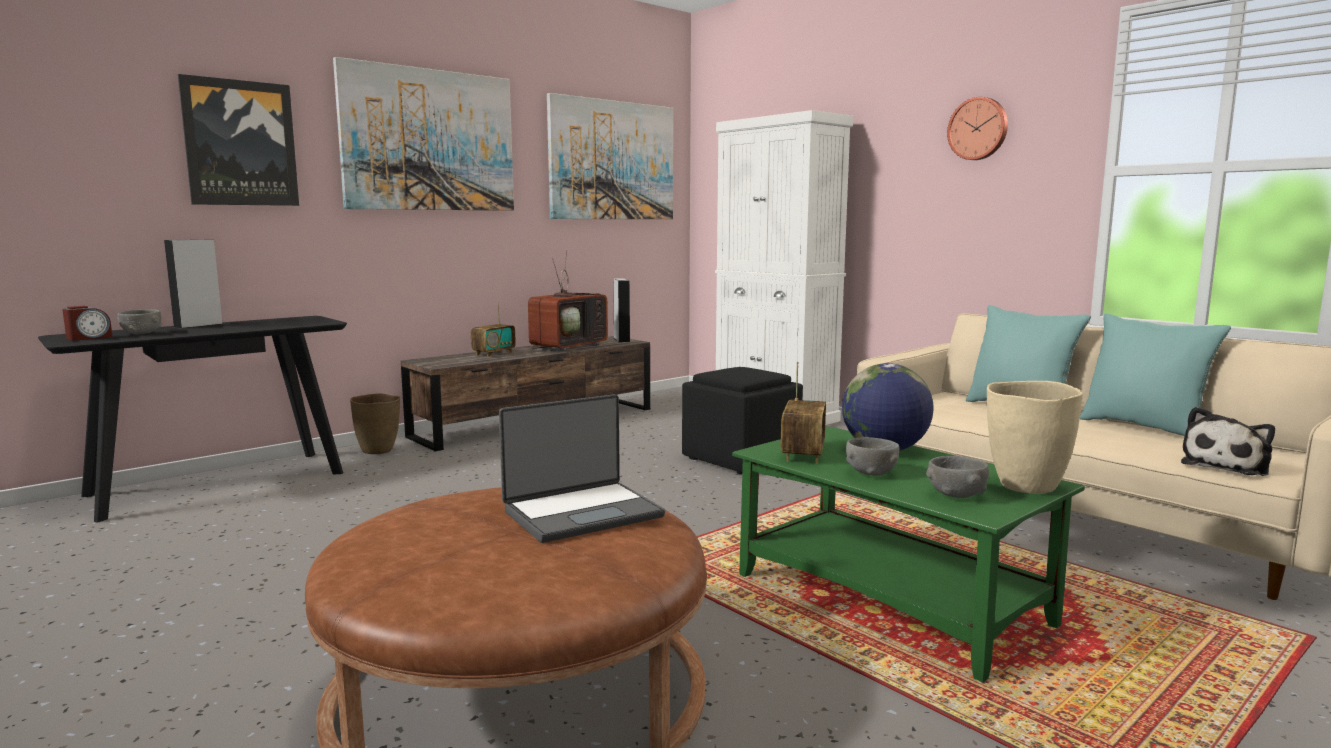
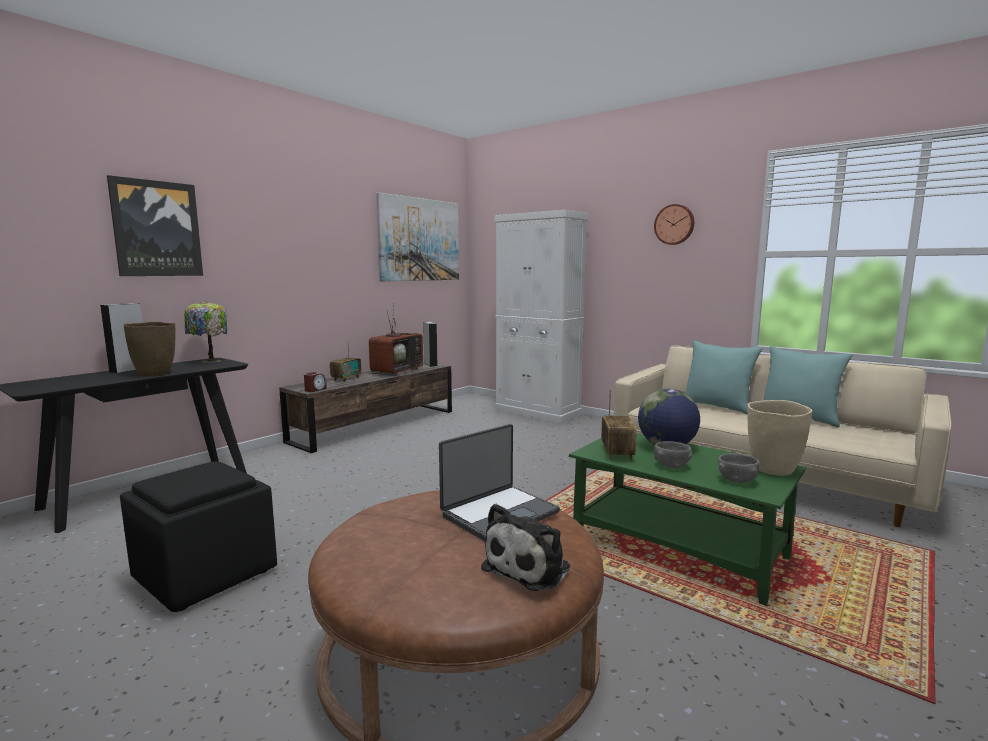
camera: 10 degrees left, 0 degrees up
alarm clock [62,306,113,341] -> alarm clock moved to [304,372,327,392]
grey bowl [117,309,162,334] -> none
picture [333,57,514,211] -> none
brown vase [350,393,400,454] -> brown vase moved to [124,322,175,376]
black ottoman [682,367,803,474] -> black ottoman moved to [120,461,277,612]
plush toy [1181,407,1275,476] -> plush toy moved to [481,503,570,591]
none -> table lamp [184,301,227,363]

